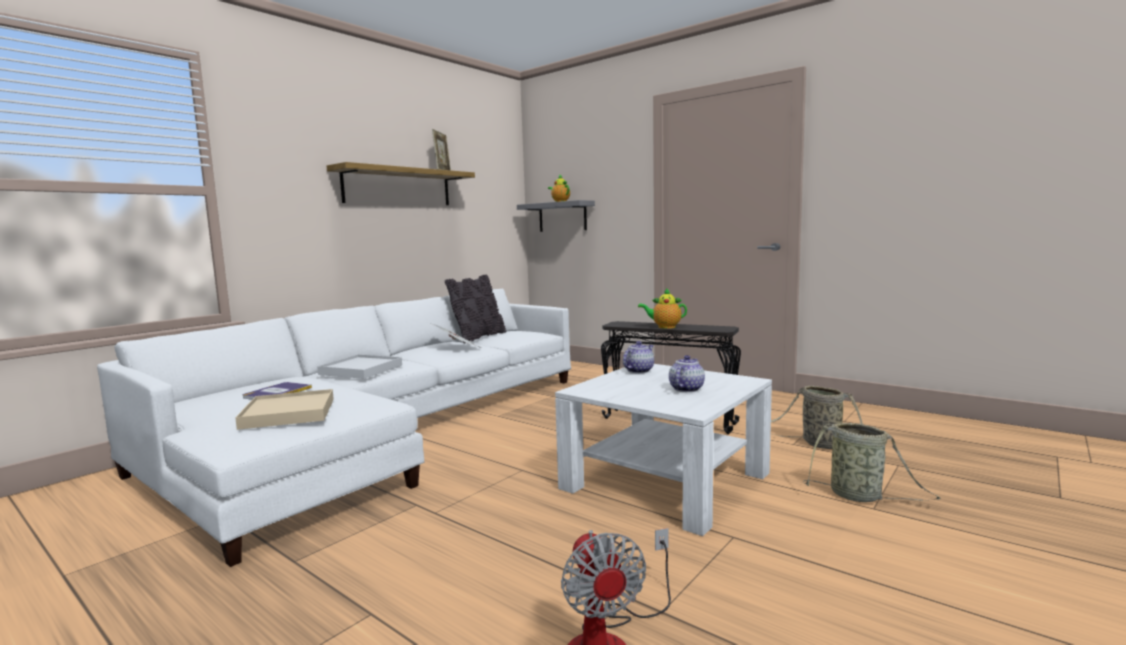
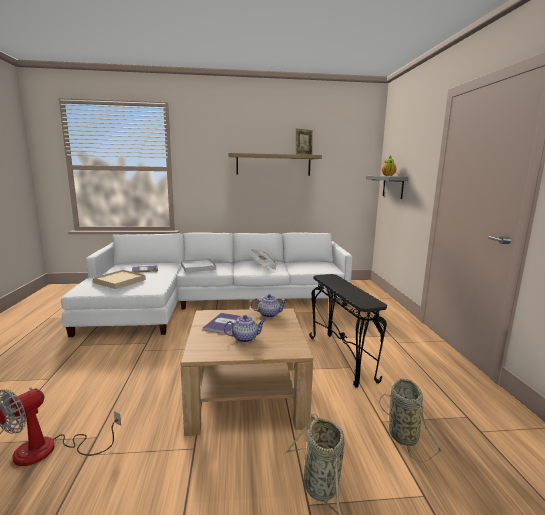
camera: 45 degrees right, 5 degrees up
black pillow [445,275,506,344] -> none
white coffee table [555,364,772,536] -> brown coffee table [181,308,313,436]
teapot [638,288,687,329] -> none
none -> book [203,313,242,334]

